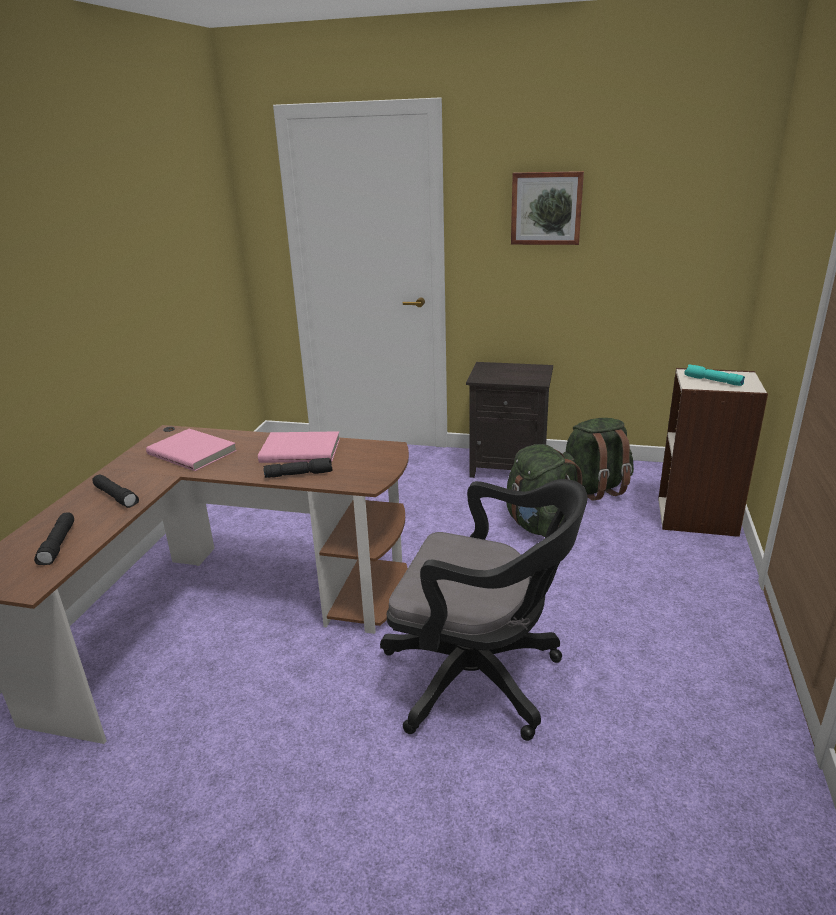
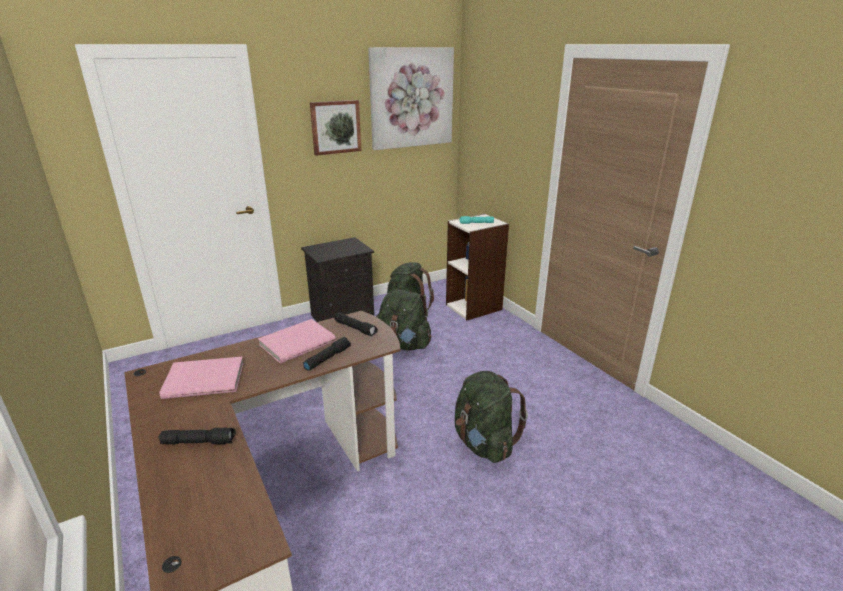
camera: 45 degrees left, 0 degrees up
black flashlight [34,512,74,565] -> black flashlight moved to [334,313,378,336]
black office chair [380,479,588,741] -> green backpack [455,371,528,463]
none -> picture [368,47,454,150]

